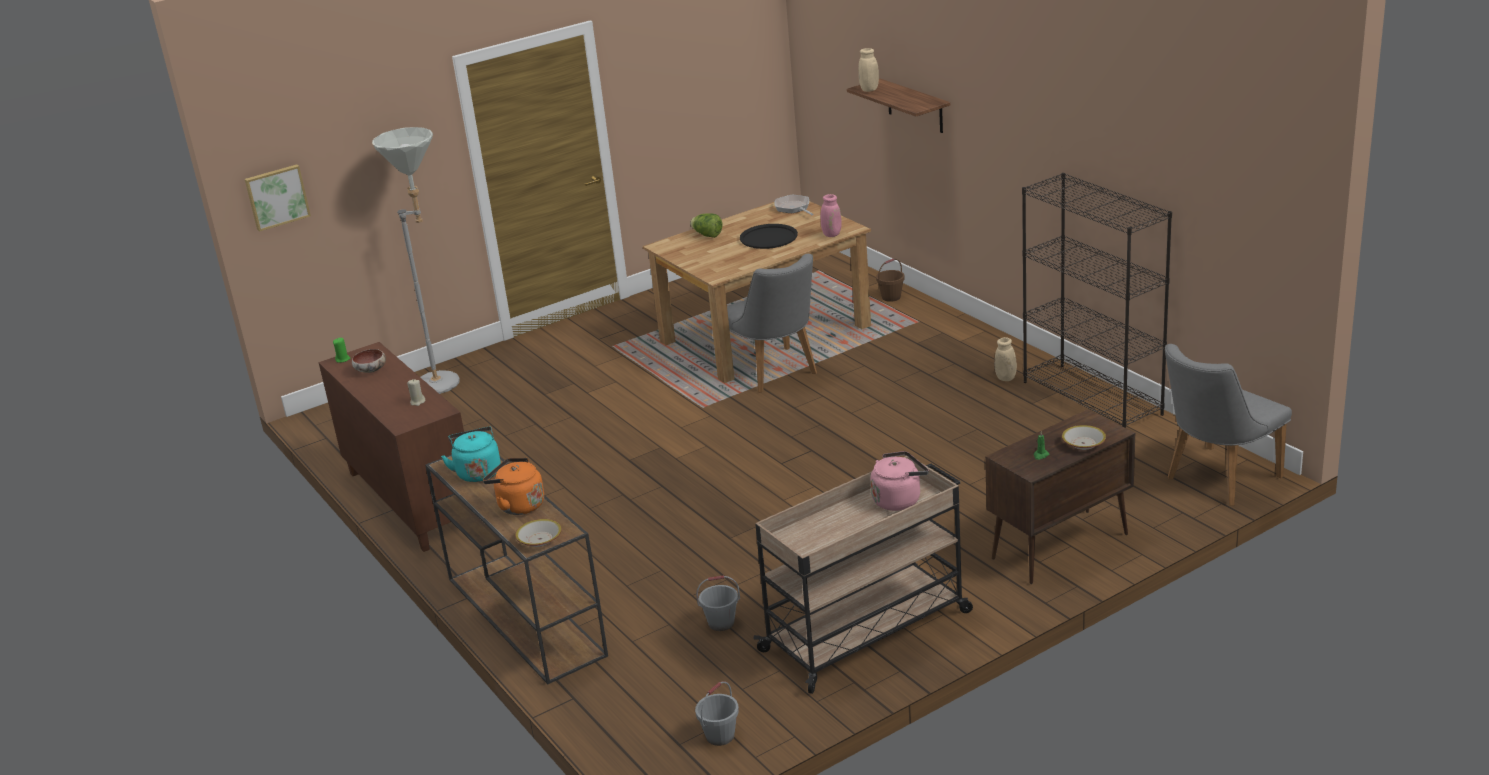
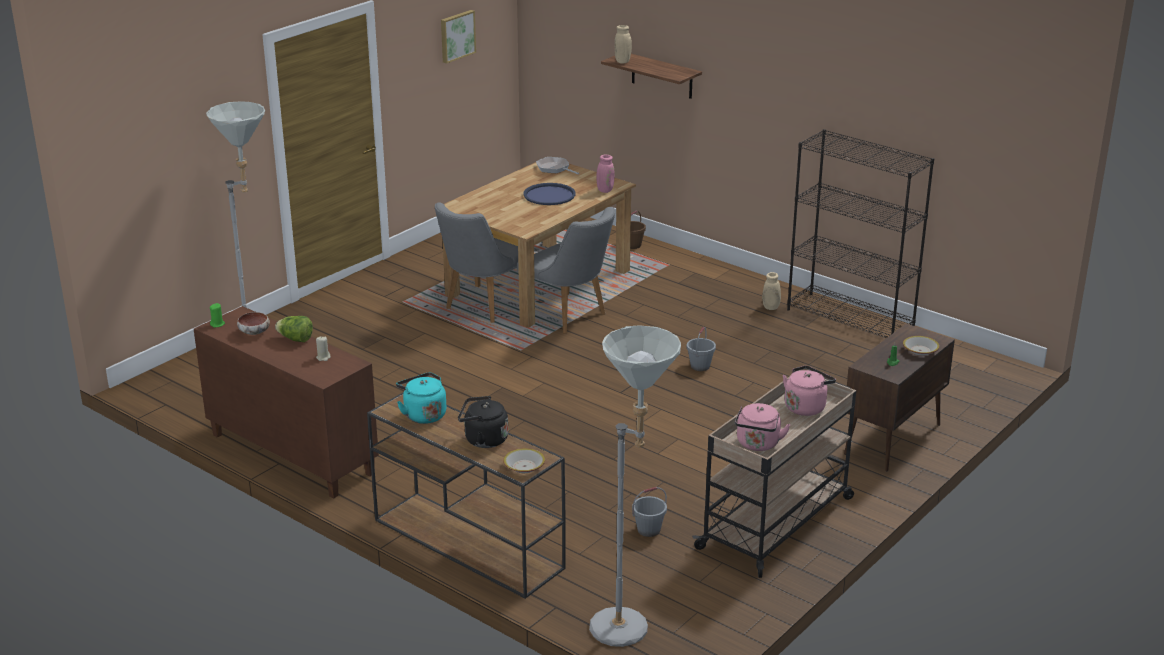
camera: 20 degrees left, 0 degrees up
picture [245,165,311,232] -> picture moved to [441,10,476,63]
orange kettle [483,458,544,515] -> black kettle [458,396,508,448]
lettuce [690,213,722,238] -> lettuce moved to [275,316,313,342]
grey bucket [695,681,739,746] -> grey bucket moved to [687,327,716,371]
black tray [740,224,798,249] -> blue tray [523,183,576,205]
grey chair [1165,344,1292,506] -> grey chair moved to [435,202,518,323]
none -> grey floor lamp [589,325,681,647]
none -> pink kettle [735,403,791,451]

